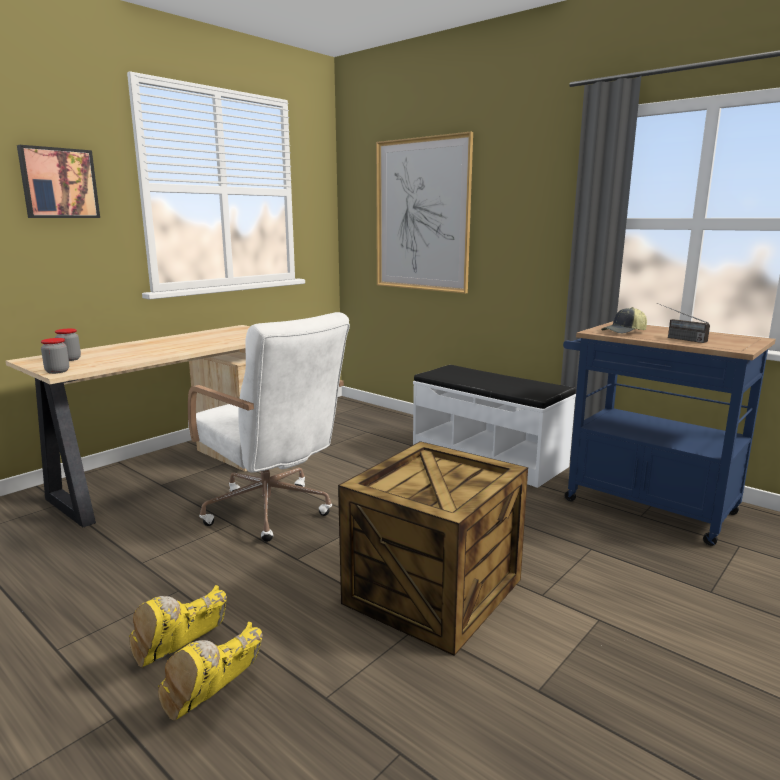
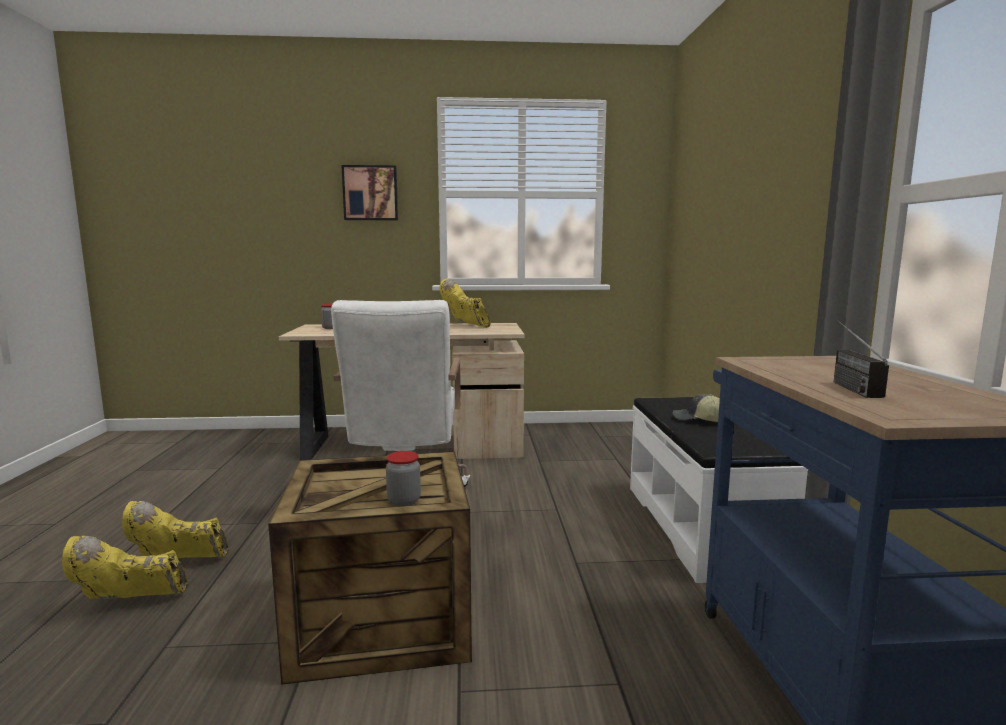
camera: 45 degrees right, 5 degrees down
jar [41,338,69,374] -> jar moved to [386,451,421,506]
picture [376,132,473,294] -> none
cap [601,307,647,334] -> cap moved to [673,394,720,422]
none -> yellow boot [440,279,491,328]

